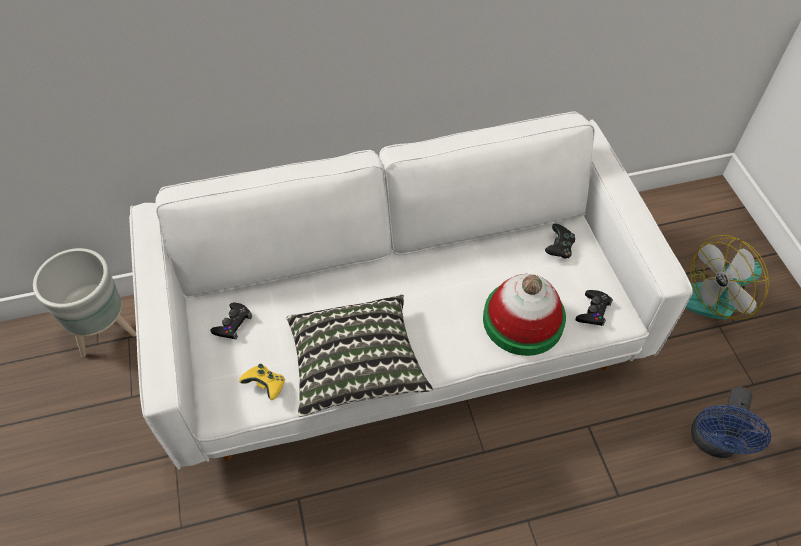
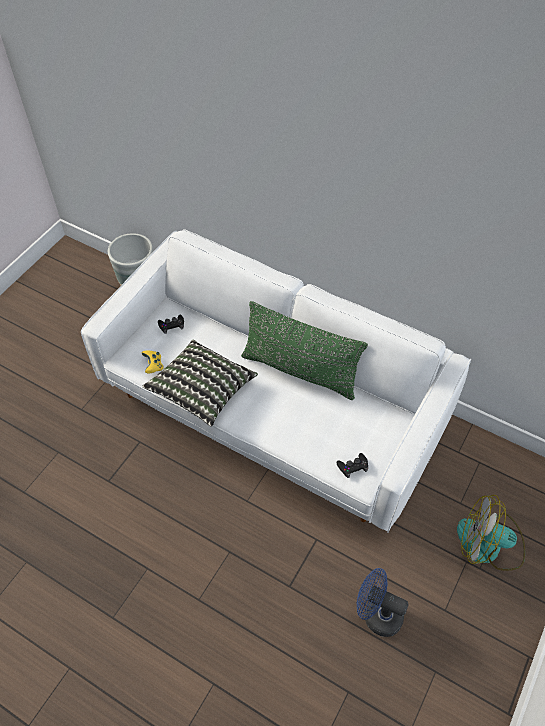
camera: 45 degrees right, 0 degrees up
hat [483,274,566,356] -> none
black game controller [545,224,575,259] -> none
blue fan [691,387,771,458] -> blue fan turned 45 degrees clockwise [357,568,409,637]
none -> green pillow [241,301,368,400]

